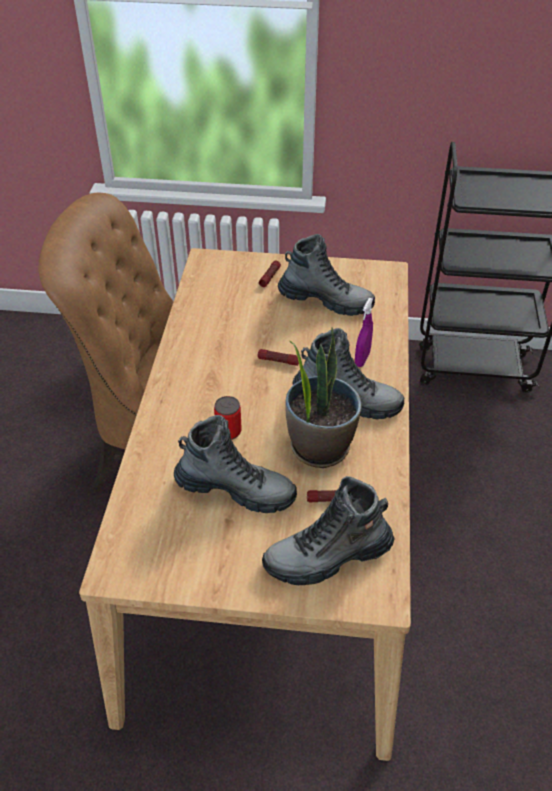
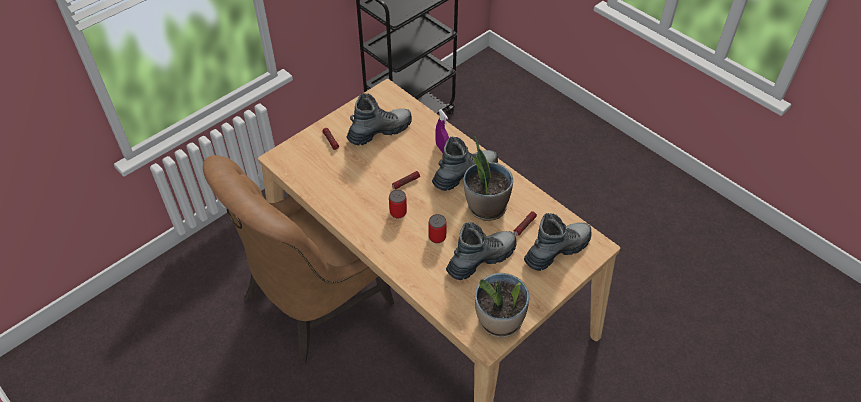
camera: 50 degrees left, 5 degrees up
boot [262,476,395,585] -> boot turned 150 degrees counterclockwise [524,213,592,271]
none -> can [389,190,407,218]
none -> potted plant [475,273,529,337]

